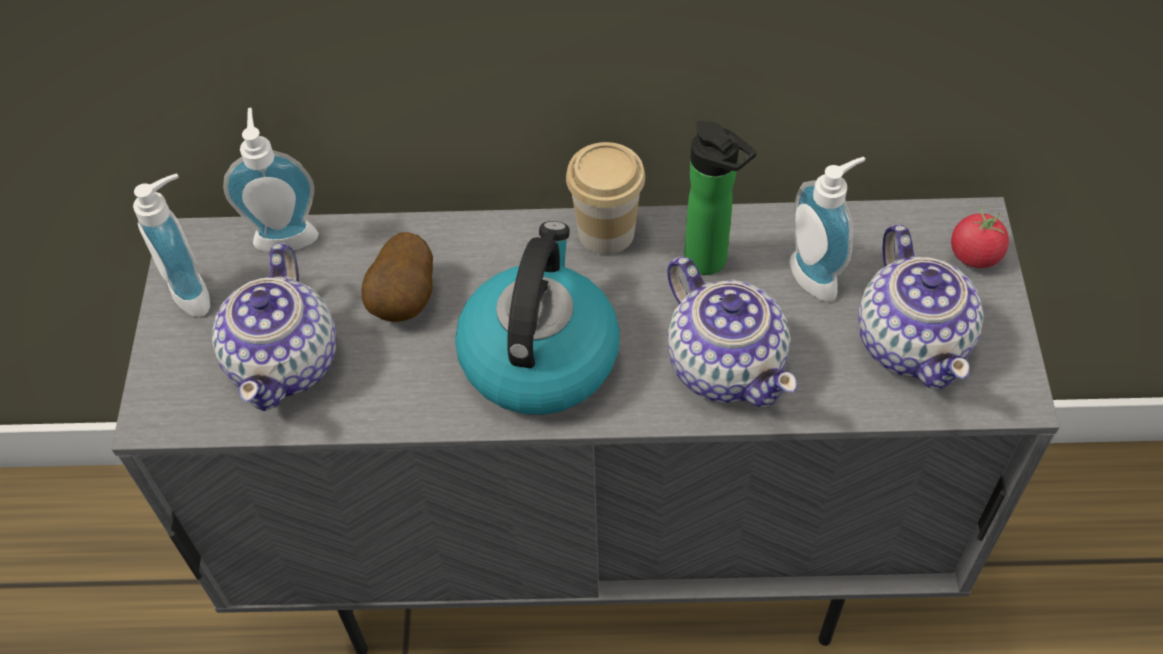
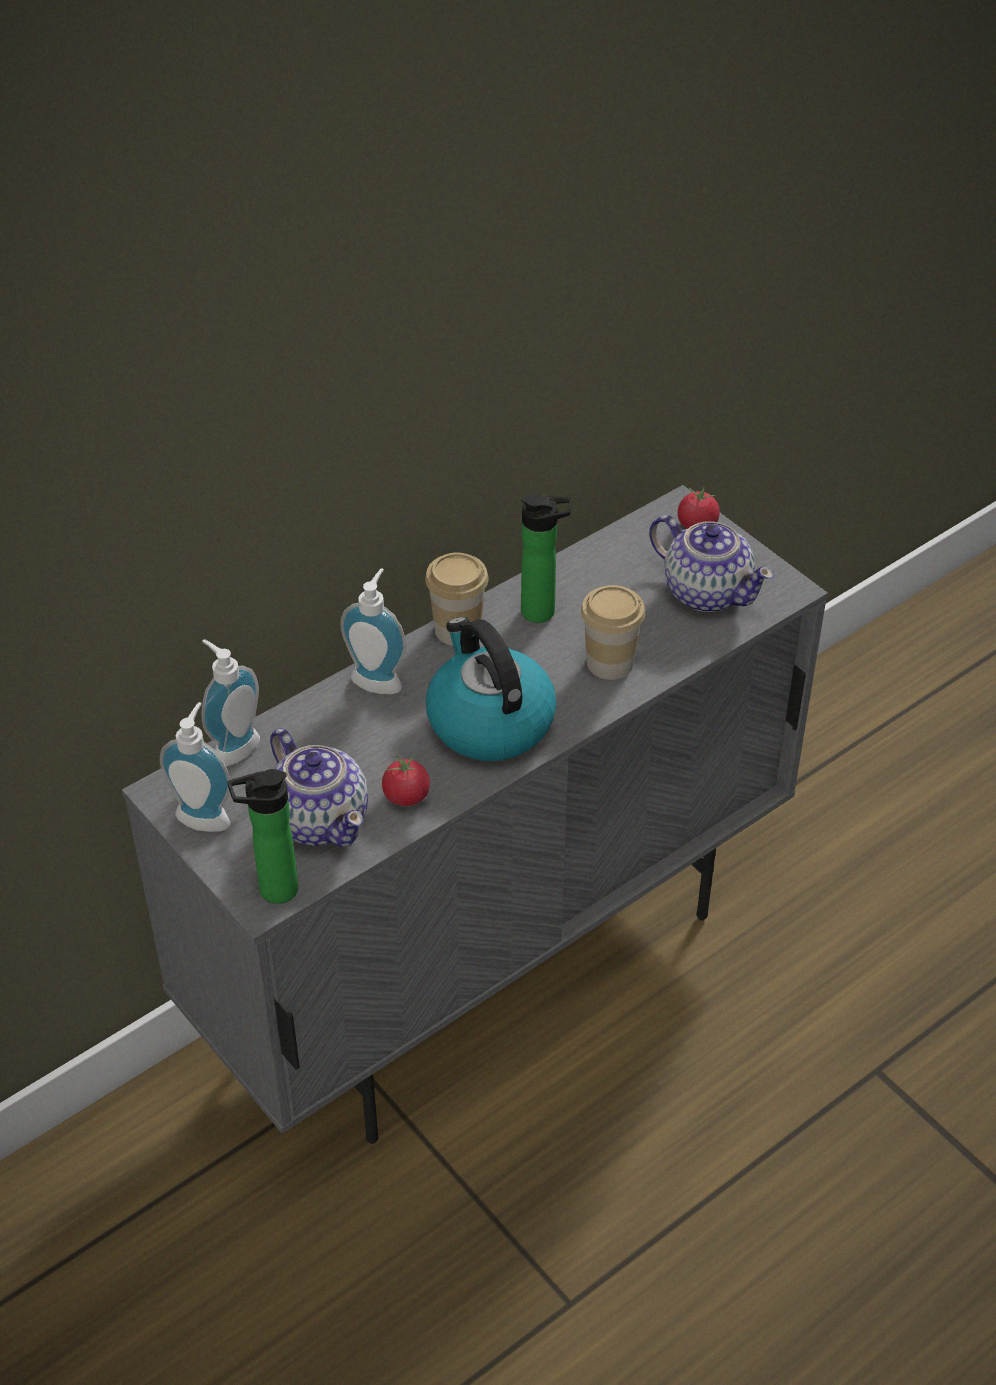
camera: 40 degrees left, 10 degrees down
potato [361,232,433,322] -> none
teapot [667,257,797,407] -> cup [581,585,645,680]
soap dispenser [789,157,865,302] -> soap dispenser moved to [340,568,406,694]
none -> bottle [227,769,298,904]
none -> tomato [382,755,430,806]

